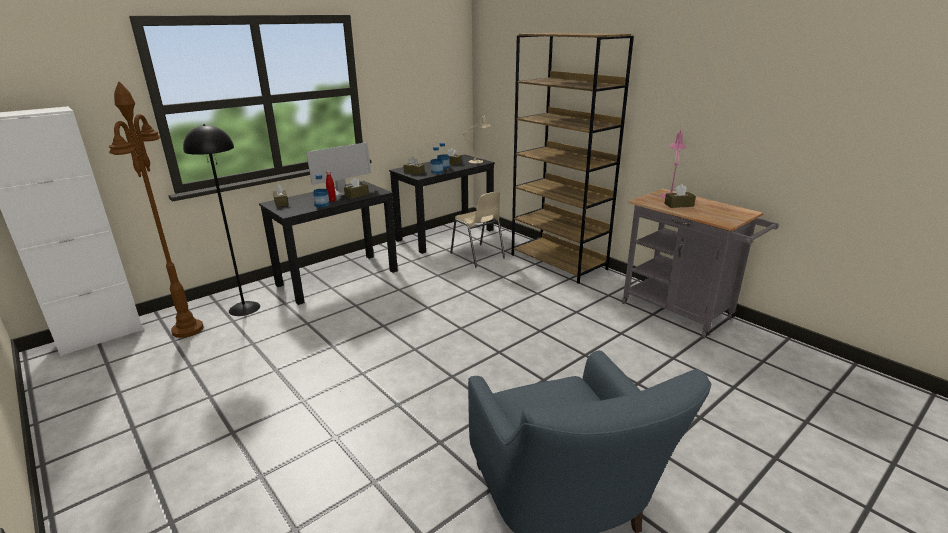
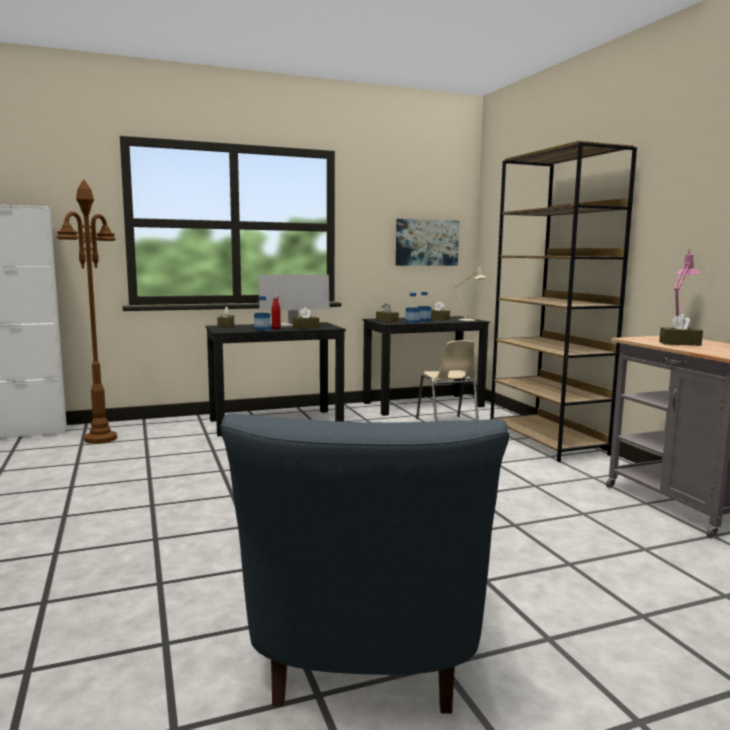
camera: 20 degrees right, 15 degrees down
black floor lamp [183,124,260,316] -> none
none -> picture [396,219,459,266]

